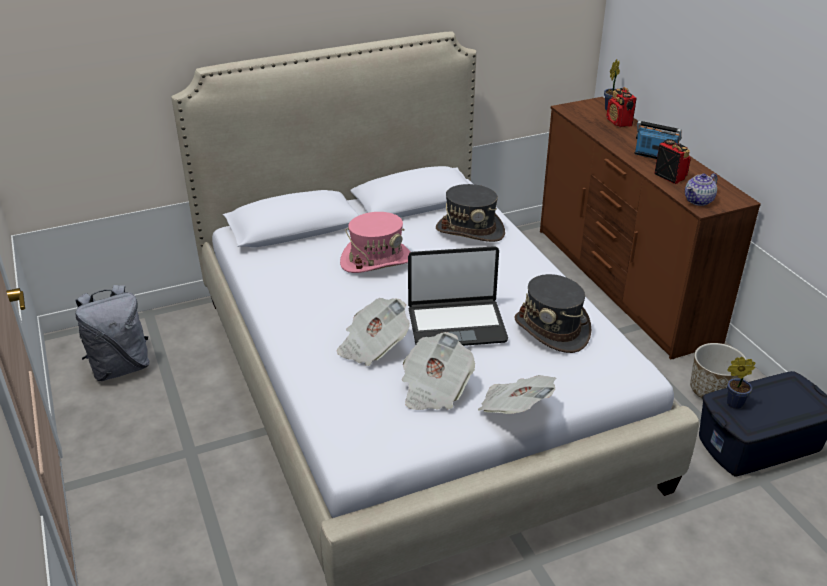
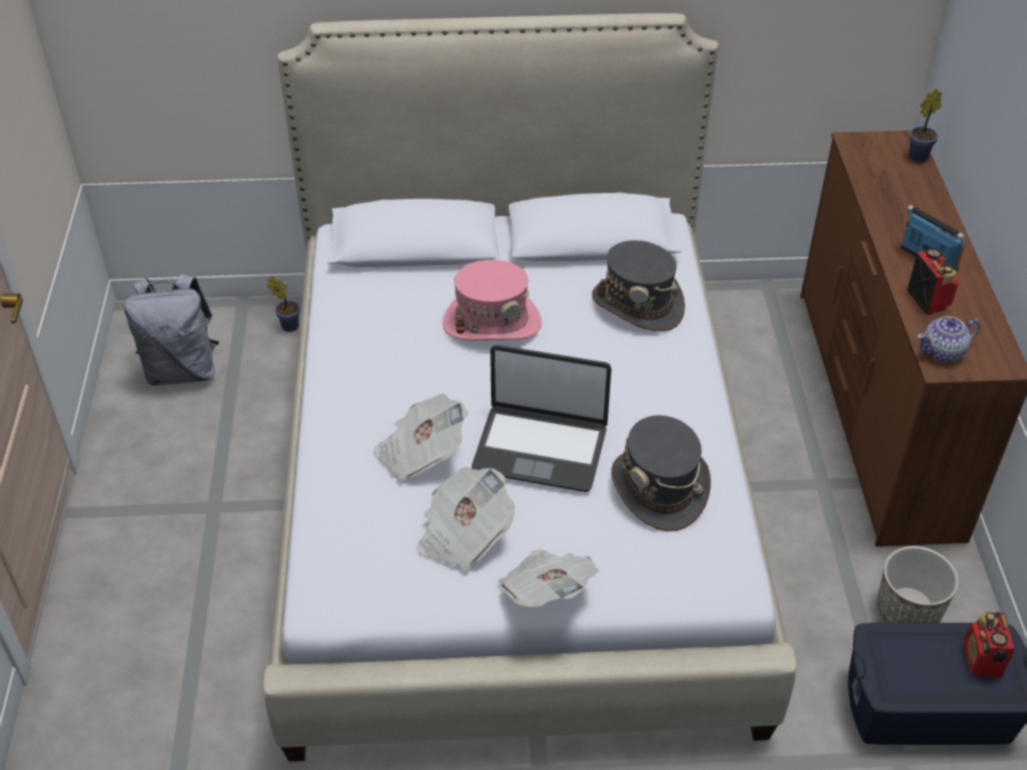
camera: 20 degrees right, 10 degrees up
radio [606,87,637,127] -> radio moved to [964,612,1015,678]
potted plant [727,357,755,409] -> potted plant moved to [267,276,300,332]

